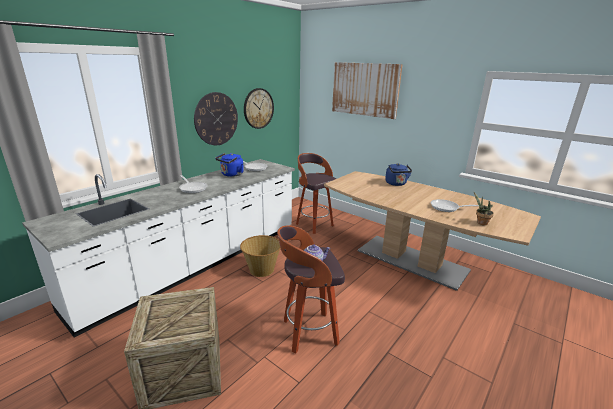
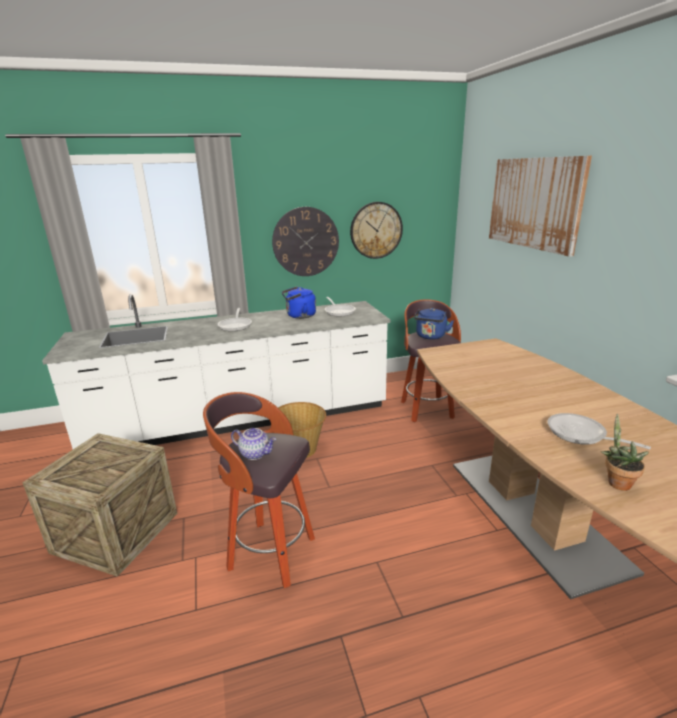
camera: 35 degrees right, 0 degrees up
blue kettle [385,163,412,186] -> blue kettle moved to [414,308,454,339]

